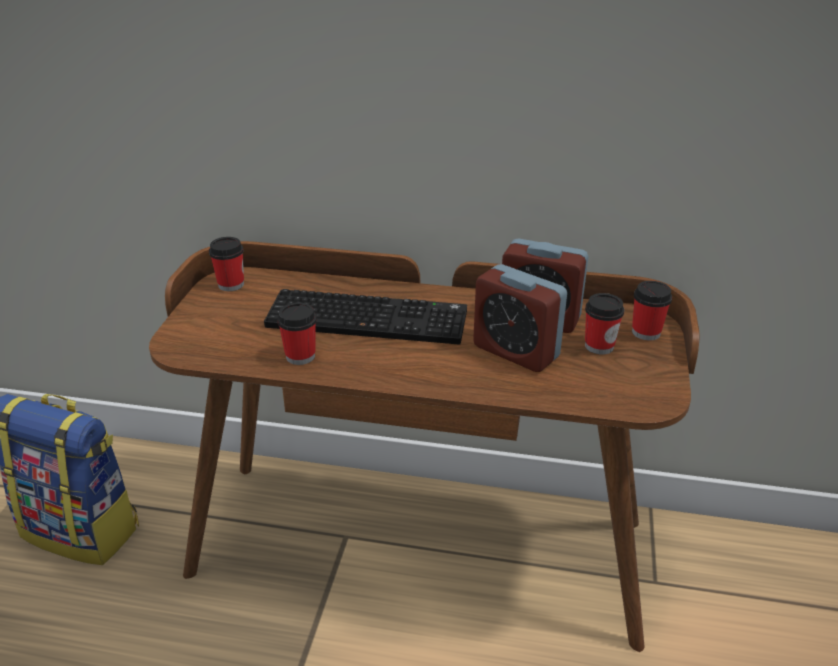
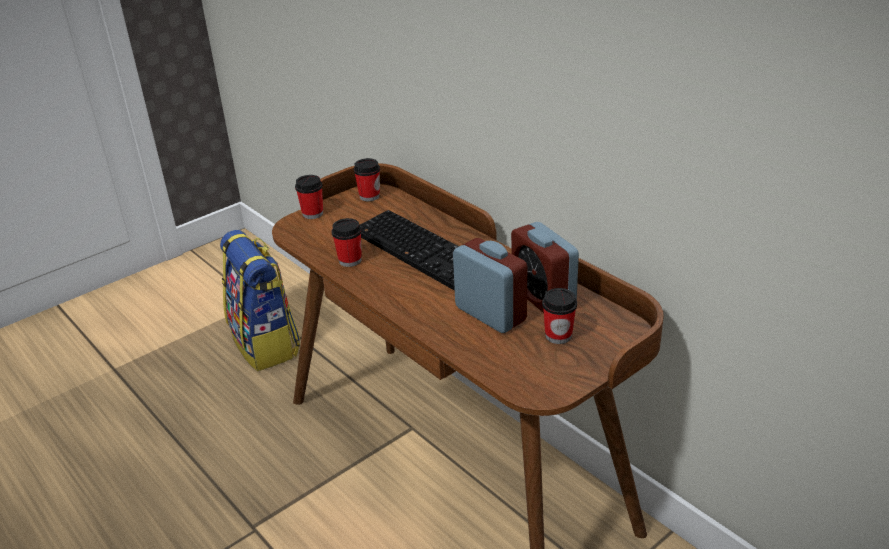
camera: 40 degrees right, 0 degrees up
alarm clock [473,264,567,372] -> alarm clock turned 150 degrees clockwise [453,238,527,333]
cup [632,281,672,341] -> cup moved to [295,175,323,219]

